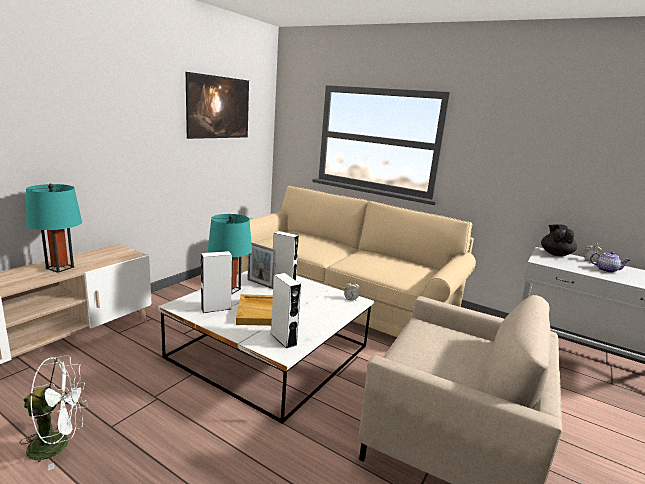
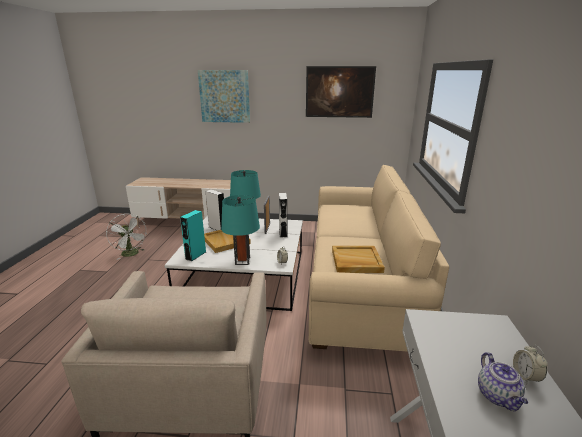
camera: 65 degrees right, 5 degrees up
turquoise table lamp [26,184,82,273] -> turquoise table lamp moved to [221,195,260,265]
white speaker [271,273,301,349] -> turquoise speaker [180,210,206,261]
black teapot [541,225,577,256] -> none
none -> picture [198,70,250,123]
none -> beige tray [332,246,385,273]

